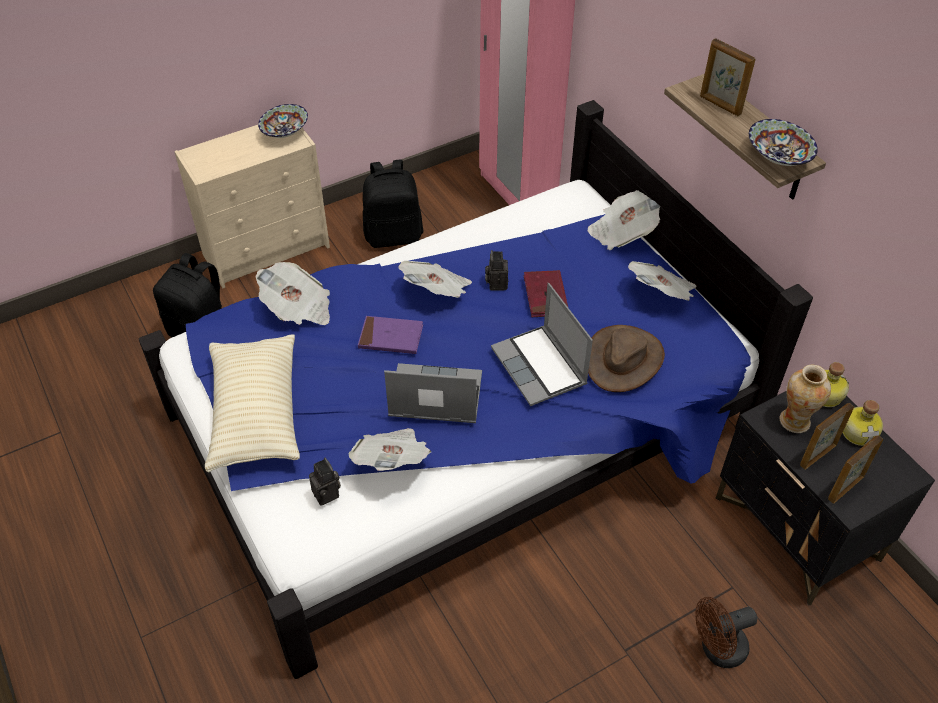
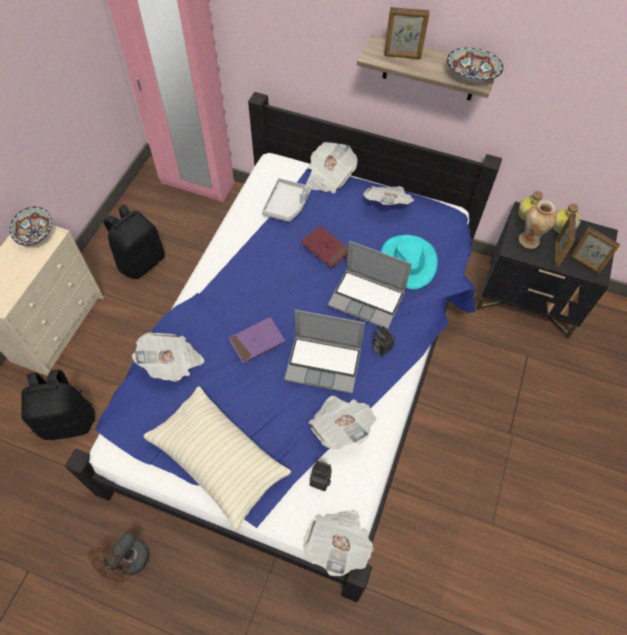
camera: 40 degrees left, 10 degrees up
laptop [384,363,482,423] -> laptop turned 135 degrees counterclockwise [284,310,365,394]
newspaper [398,261,472,298] -> newspaper moved to [303,510,374,576]
camera [485,250,508,290] -> camera moved to [372,326,395,356]
brown hat [588,325,665,392] -> turquoise hat [381,235,438,289]
brown fan [695,597,757,668] -> brown fan moved to [88,533,150,582]
picture frame [828,435,883,504] -> picture frame turned 60 degrees counterclockwise [571,226,621,274]
none -> grey tray [262,178,311,222]

